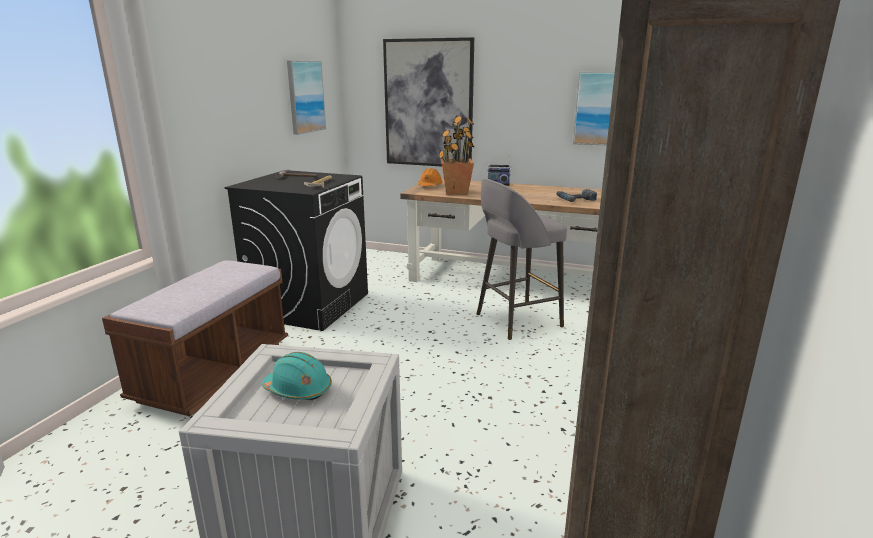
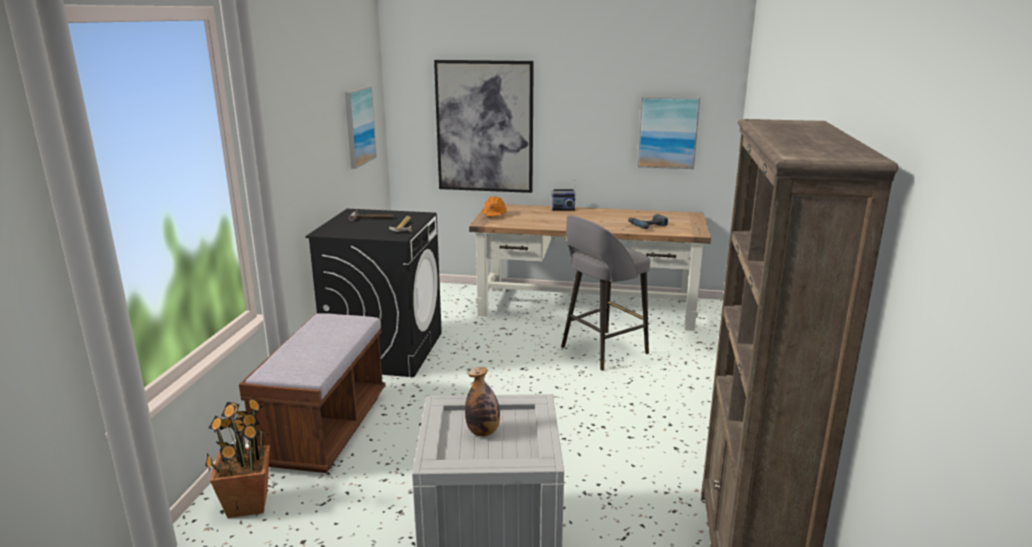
camera: 10 degrees left, 0 degrees up
turquoise hard hat [262,352,332,400] -> bottle [465,367,500,436]
potted plant [438,116,474,195] -> potted plant moved to [205,397,270,518]

